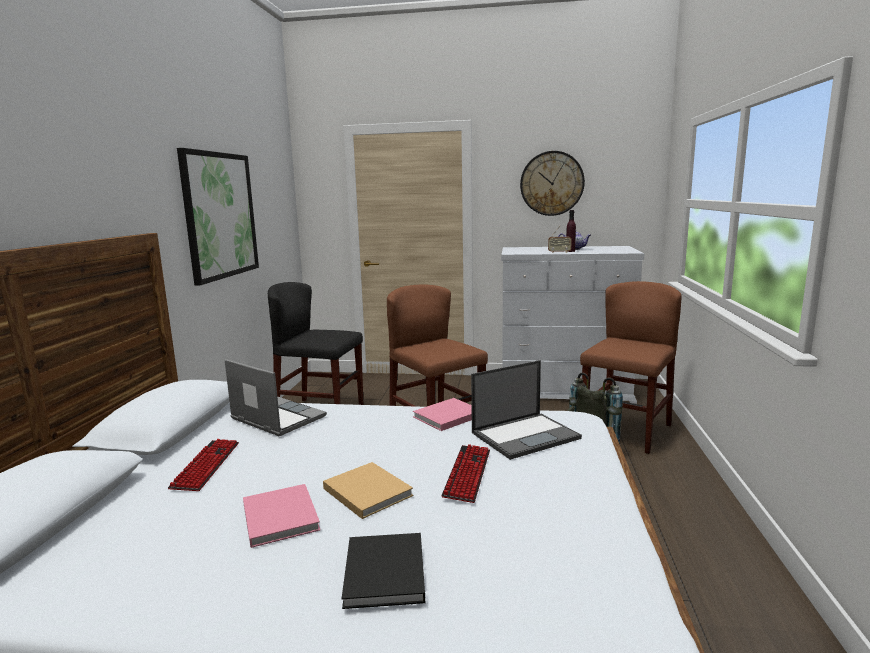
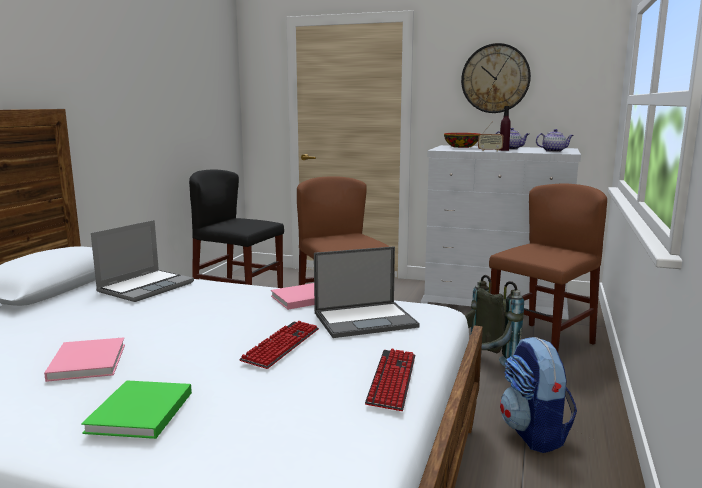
camera: 10 degrees right, 0 degrees up
keyboard [168,439,239,491] -> keyboard moved to [365,348,415,411]
picture [177,148,259,285] -> none
laptop [225,359,327,436] -> laptop turned 75 degrees clockwise [91,220,194,302]
beige book [323,462,413,519] -> none
black book [342,533,425,609] -> green book [81,380,192,439]
none -> bowl [444,133,480,148]
none -> backpack [500,337,577,453]
none -> teapot [536,129,573,152]

